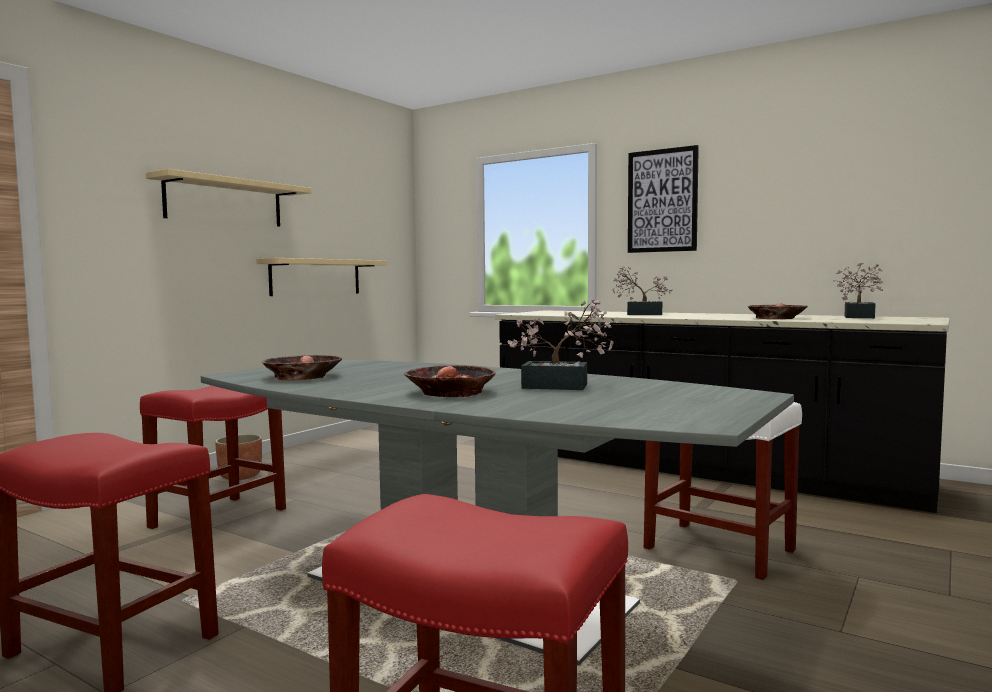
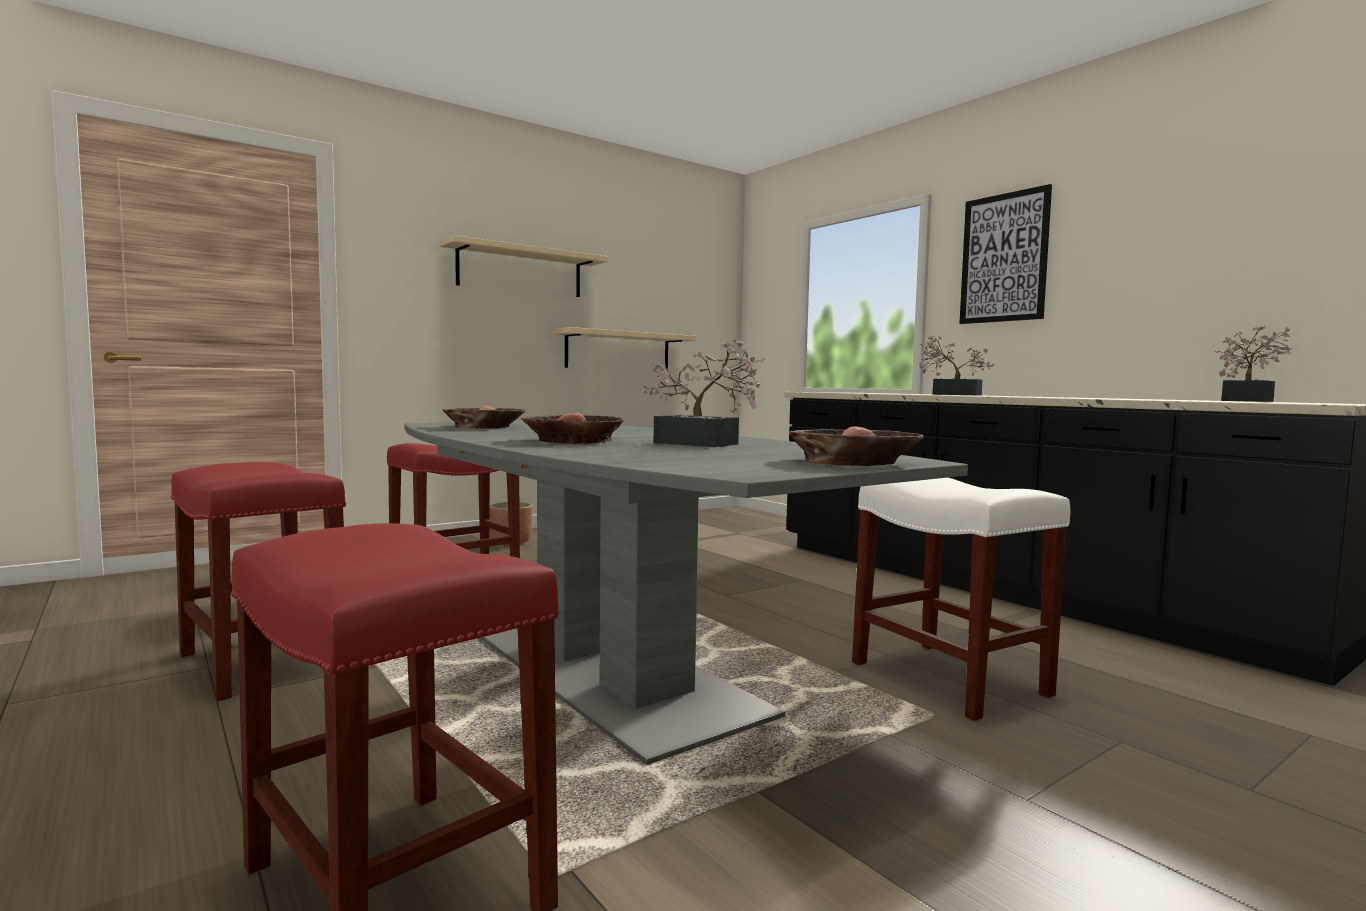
camera: 20 degrees right, 0 degrees up
bowl [748,303,808,319] -> bowl moved to [789,426,924,466]

